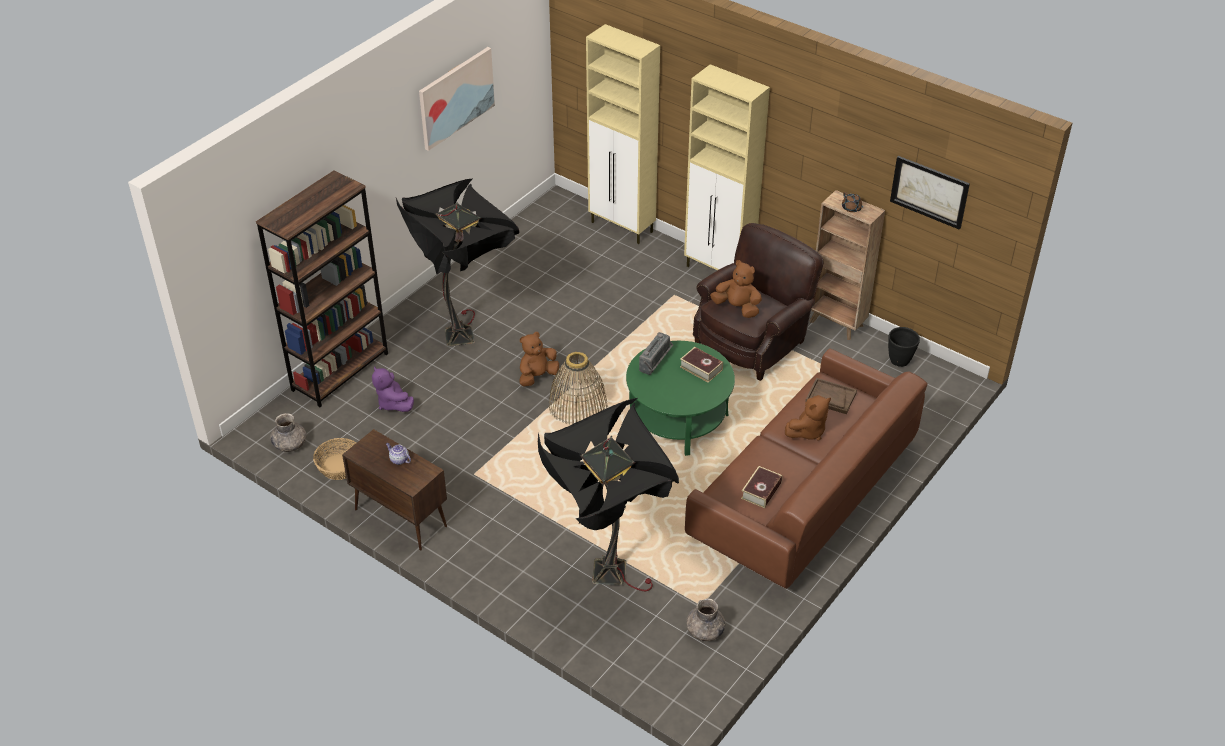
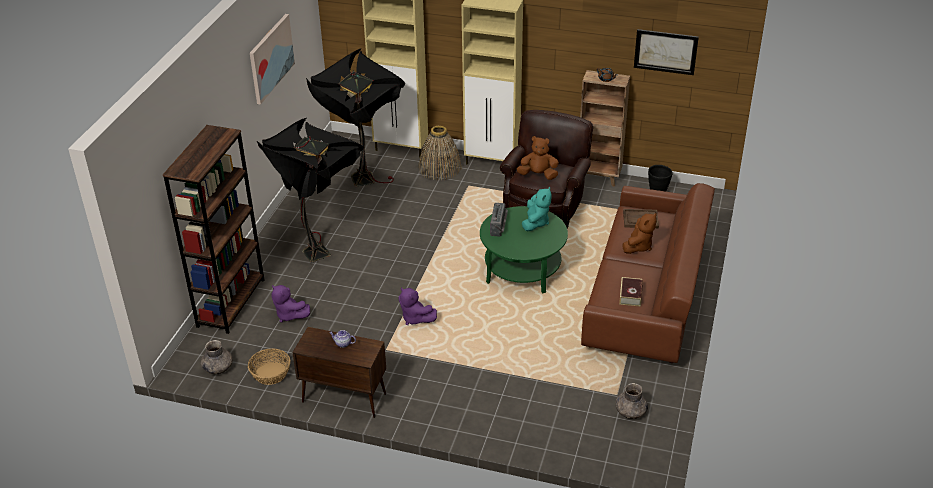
camera: 20 degrees left, 5 degrees down
brown plush toy [519,332,559,386] -> none
black floor lamp [538,398,679,591] -> black floor lamp moved to [306,48,405,187]
basket [548,352,607,424] -> basket moved to [418,126,461,181]
book [680,347,723,383] -> turquoise plush toy [522,187,552,231]
none -> purple plush toy [399,288,437,325]

